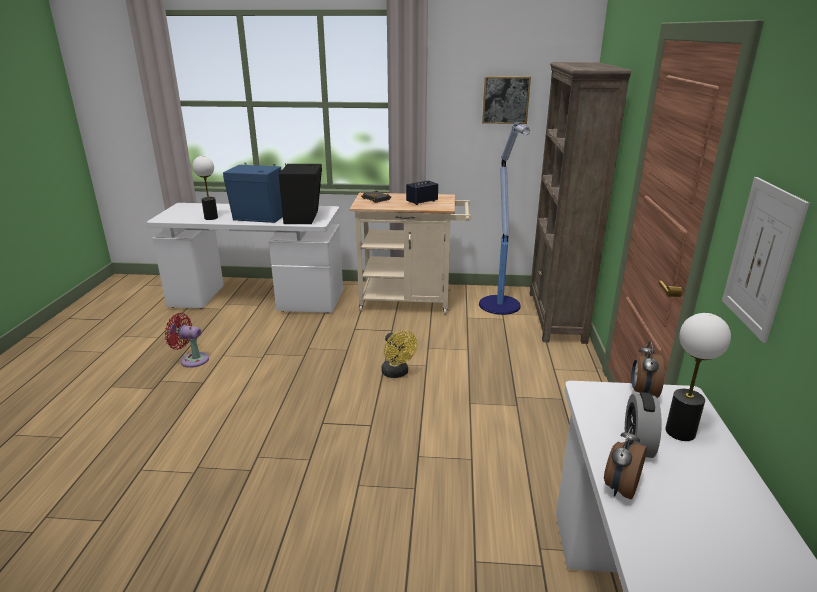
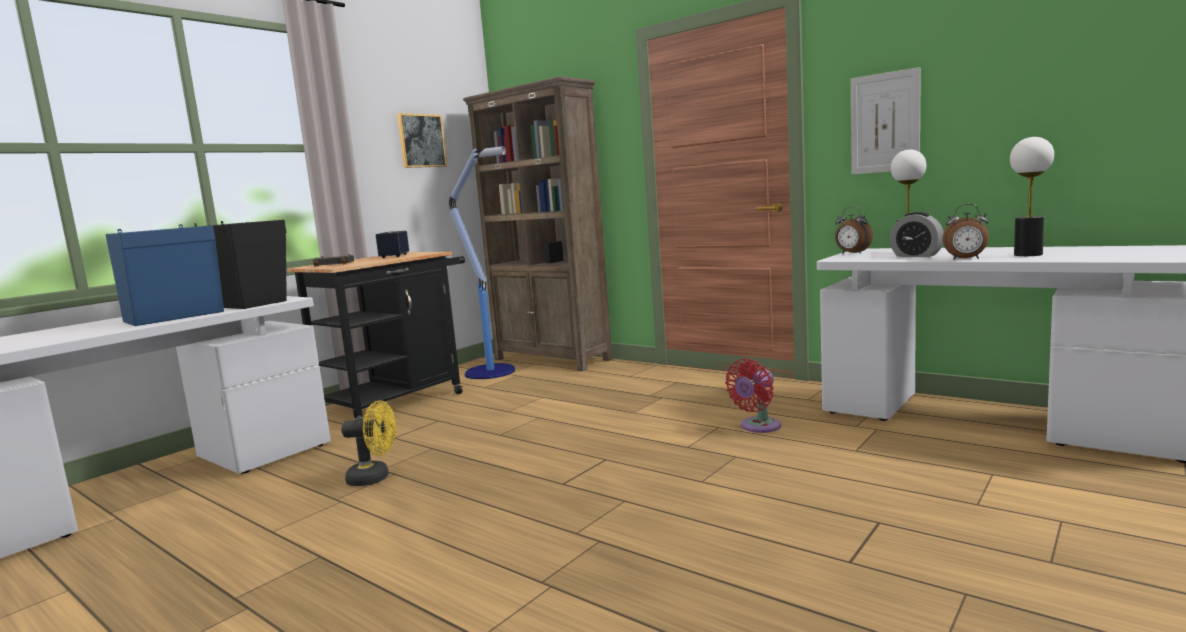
camera: 55 degrees left, 15 degrees down
red fan [165,313,209,368] -> red fan moved to [725,359,781,433]
table lamp [192,156,218,220] -> table lamp moved to [1010,137,1054,256]
beige cart [349,193,471,315] -> black cart [287,252,465,421]
yellow fan [381,331,417,378] -> yellow fan moved to [341,400,396,486]
alarm clock [604,426,647,500] -> alarm clock turned 45 degrees counterclockwise [943,204,989,260]

